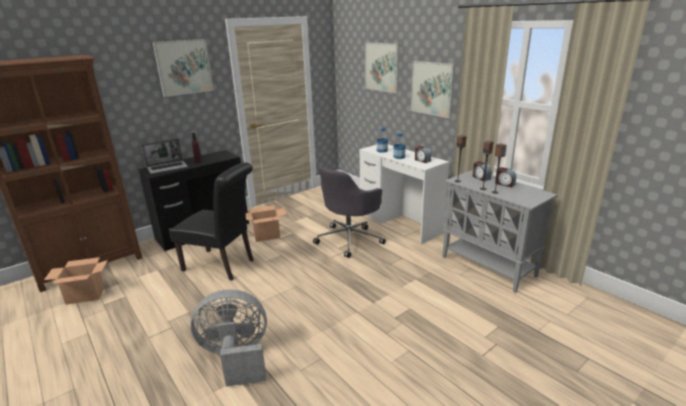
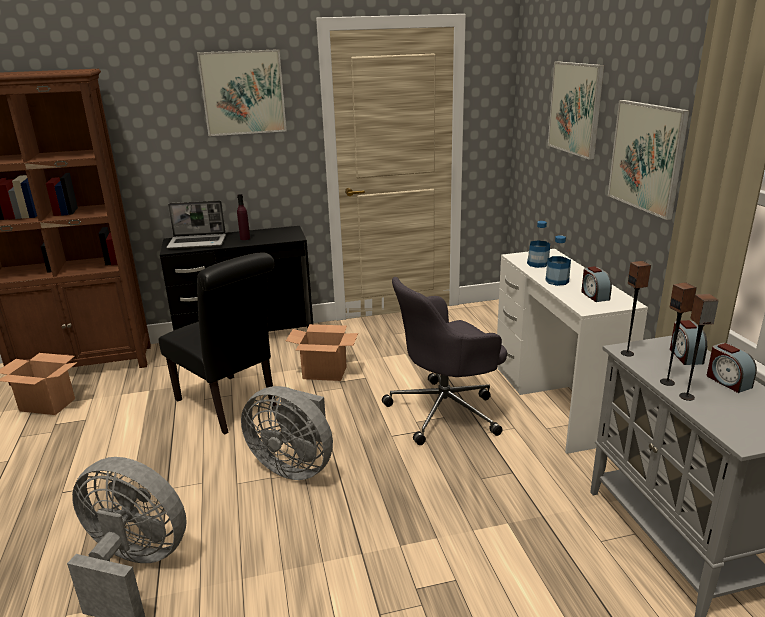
camera: 25 degrees right, 0 degrees up
none -> grey fan [241,386,333,480]

